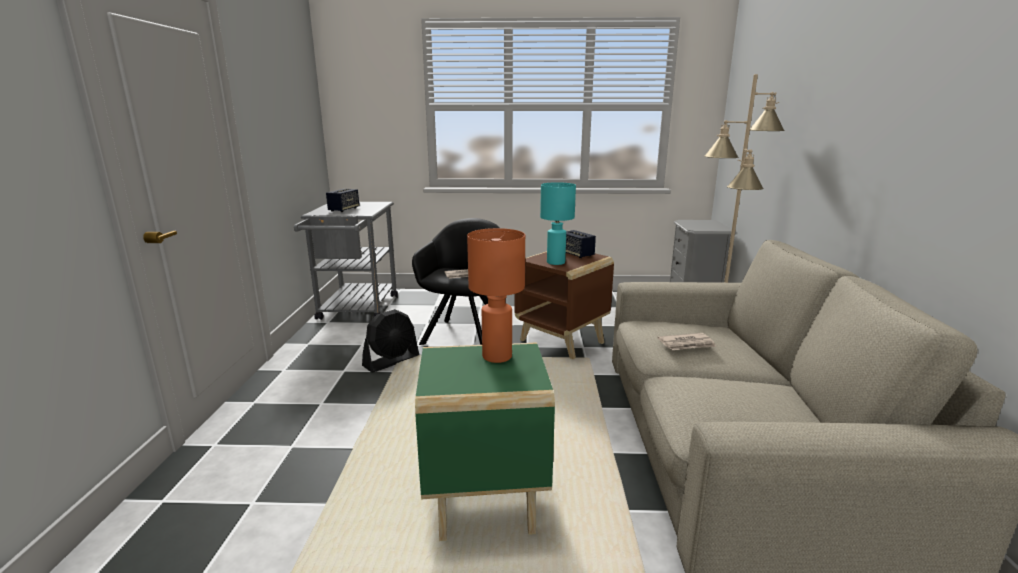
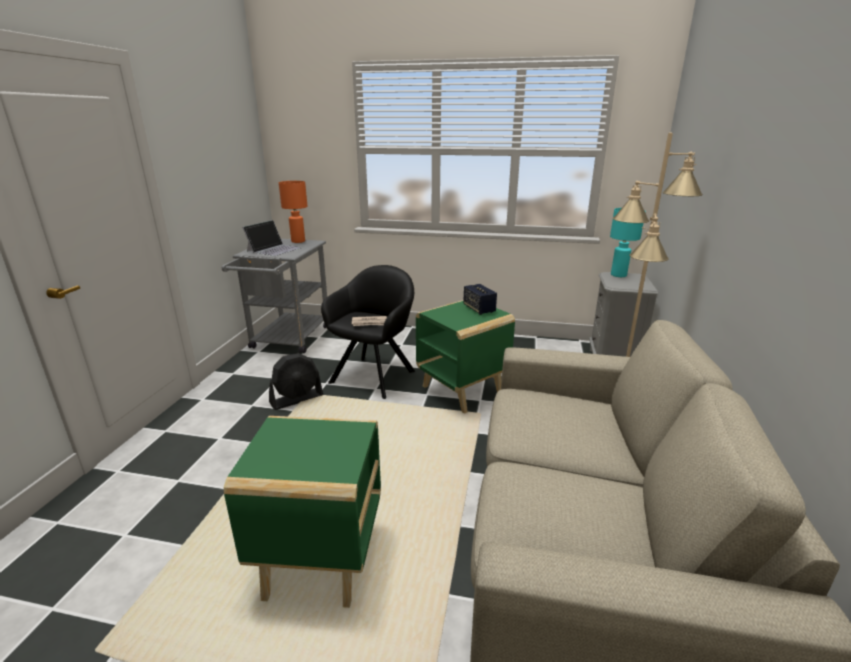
camera: 10 degrees right, 5 degrees up
speaker [326,189,359,212] -> laptop [242,220,302,256]
orange table lamp [467,228,525,363] -> orange table lamp moved to [279,181,308,243]
brown side table [515,251,614,359] -> green side table [416,300,515,414]
turquoise table lamp [540,182,576,265] -> turquoise table lamp moved to [610,208,646,277]
newspaper [657,333,716,350] -> none

